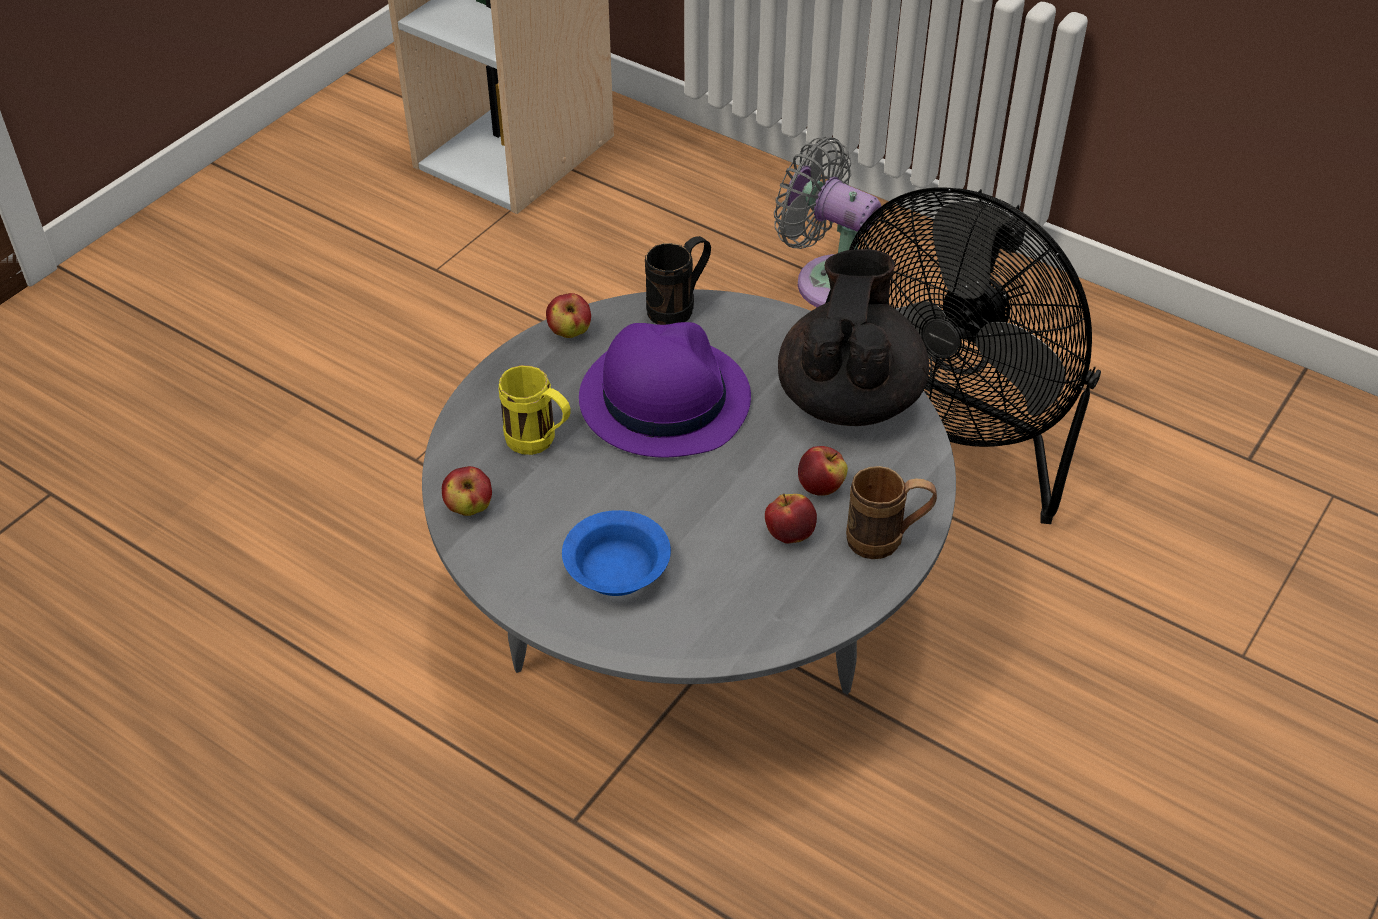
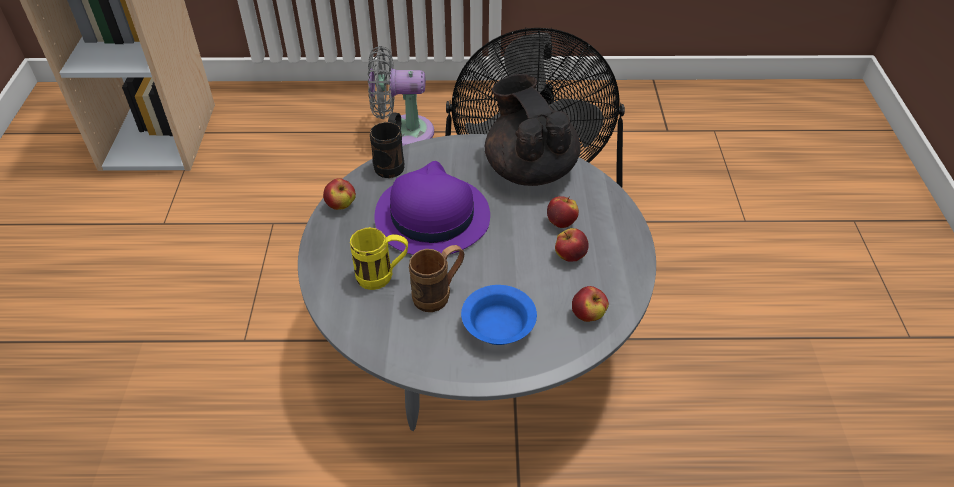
camera: 35 degrees left, 0 degrees up
apple [442,466,492,516] -> apple moved to [572,286,609,322]
brown mug [846,466,937,559] -> brown mug moved to [409,245,464,312]

